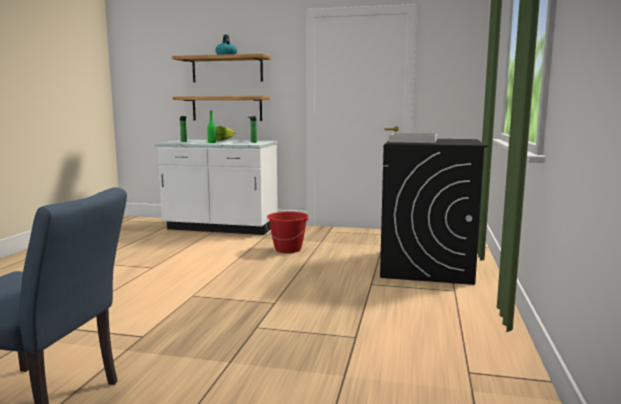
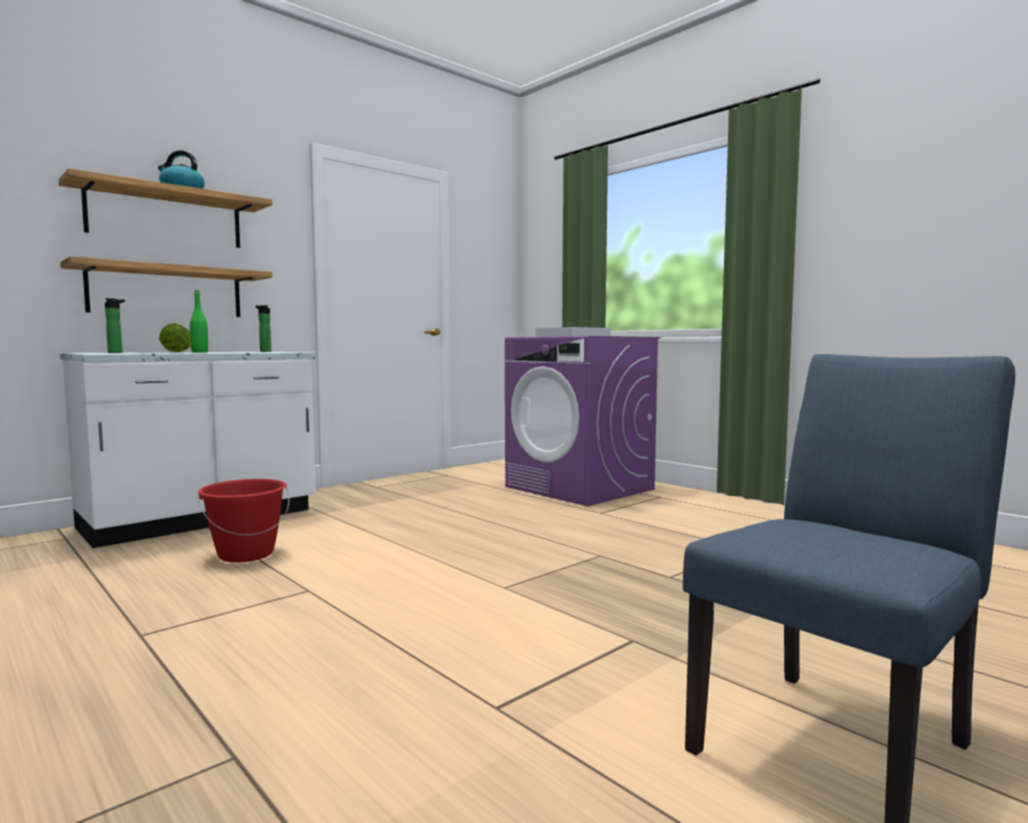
camera: 55 degrees left, 5 degrees down
red bucket [266,212,309,253] -> red bucket moved to [198,479,289,563]
black washing machine [380,139,488,285] -> purple washing machine [505,336,660,506]

